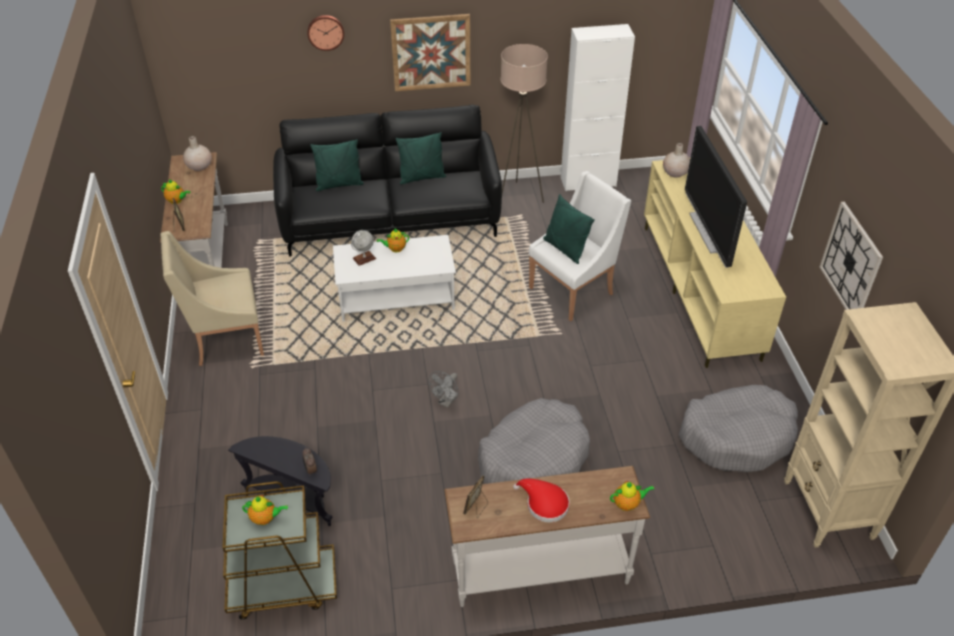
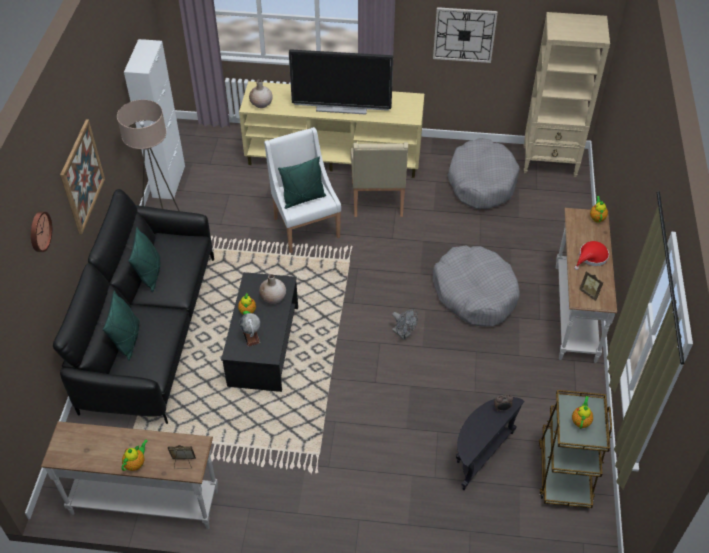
camera: 75 degrees left, 5 degrees up
beige armchair [161,231,264,366] -> beige armchair moved to [351,142,408,217]
beige vase [183,136,212,171] -> beige vase moved to [259,274,286,304]
white coffee table [333,235,456,321] -> black coffee table [221,272,298,392]

